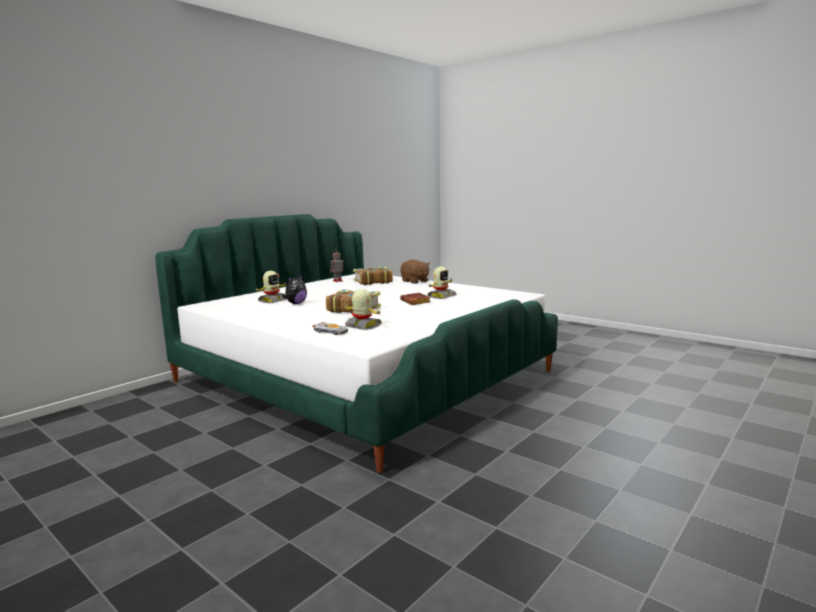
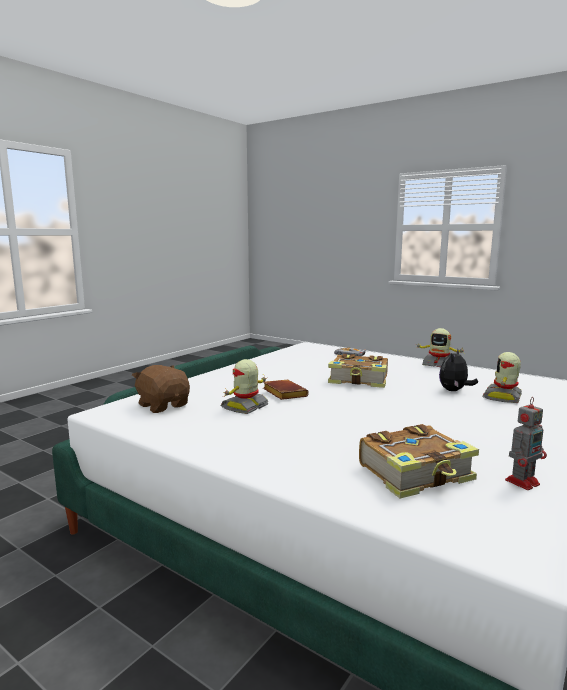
camera: 175 degrees right, 0 degrees up
toy robot [342,289,382,330] -> toy robot moved to [415,328,466,367]
brown plush toy [400,260,430,284] -> brown plush toy moved to [132,365,190,413]

